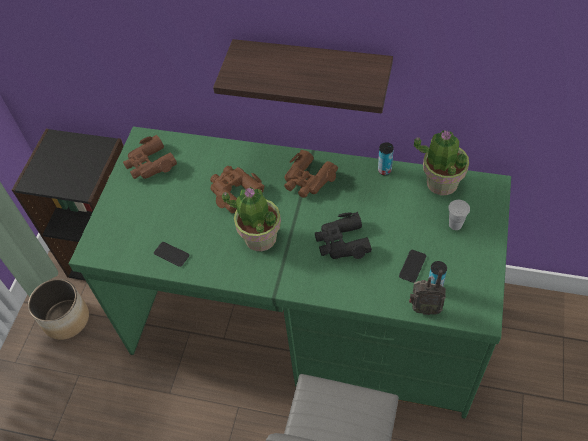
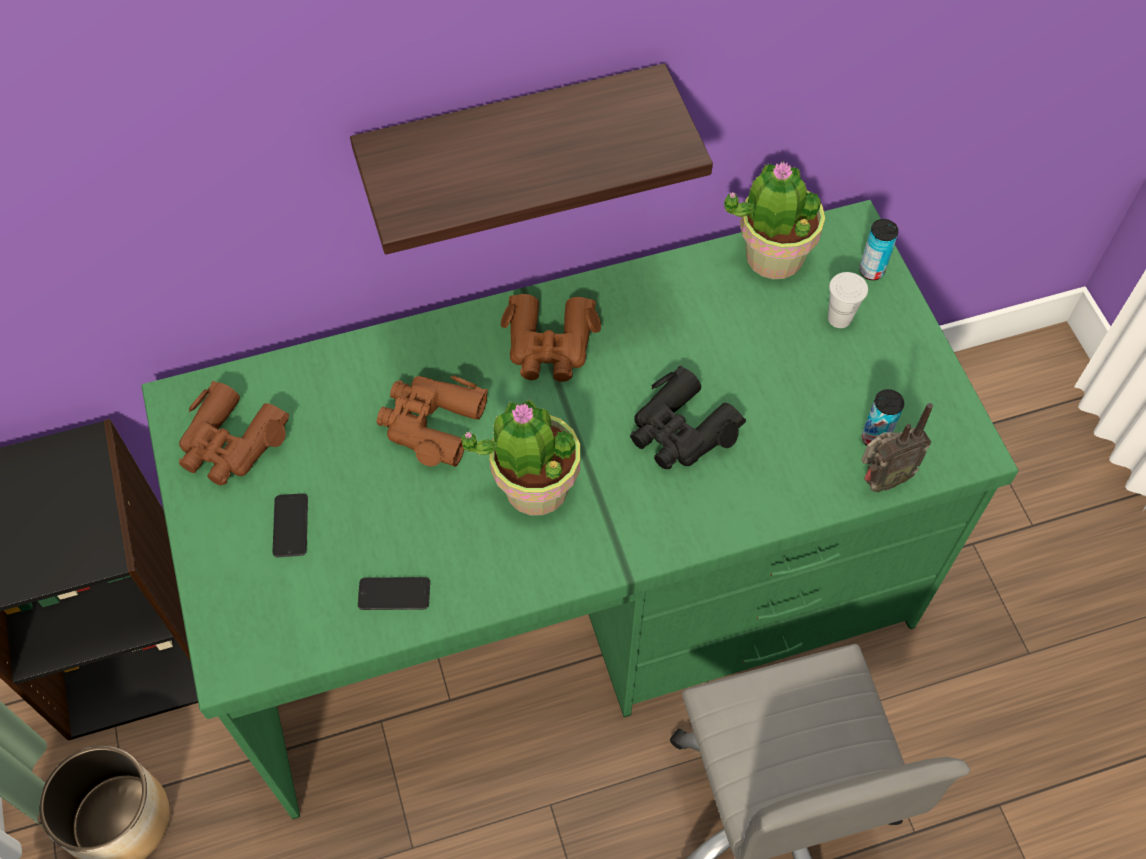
camera: 35 degrees left, 5 degrees up
can [378,142,394,175] -> can moved to [859,219,899,280]
phone [399,250,426,283] -> phone moved to [273,493,308,557]

